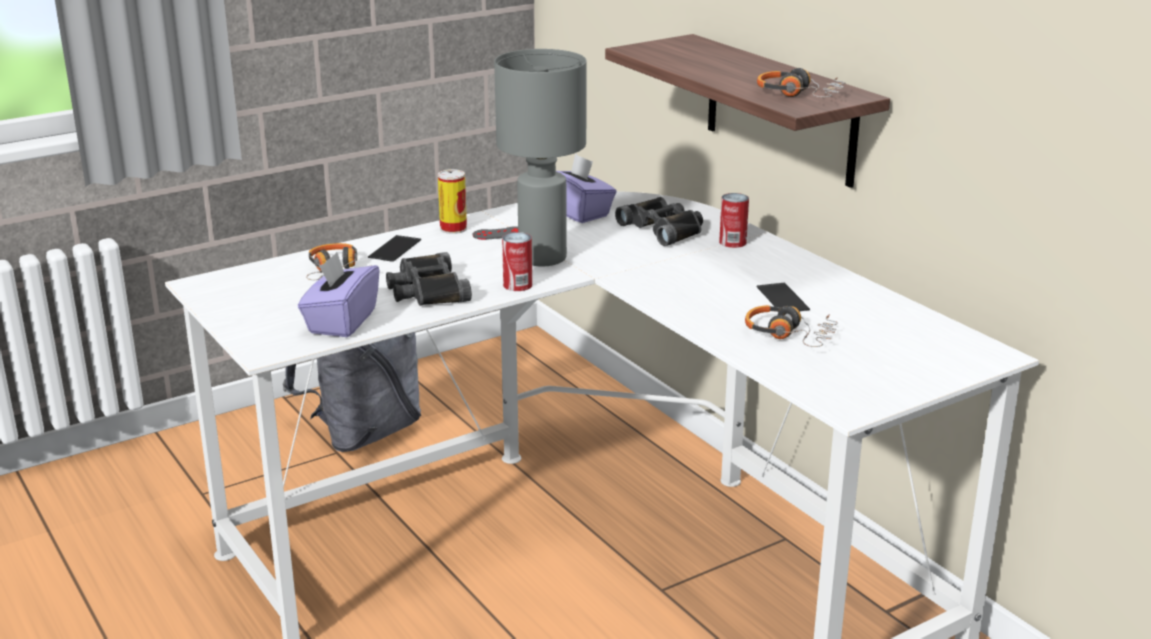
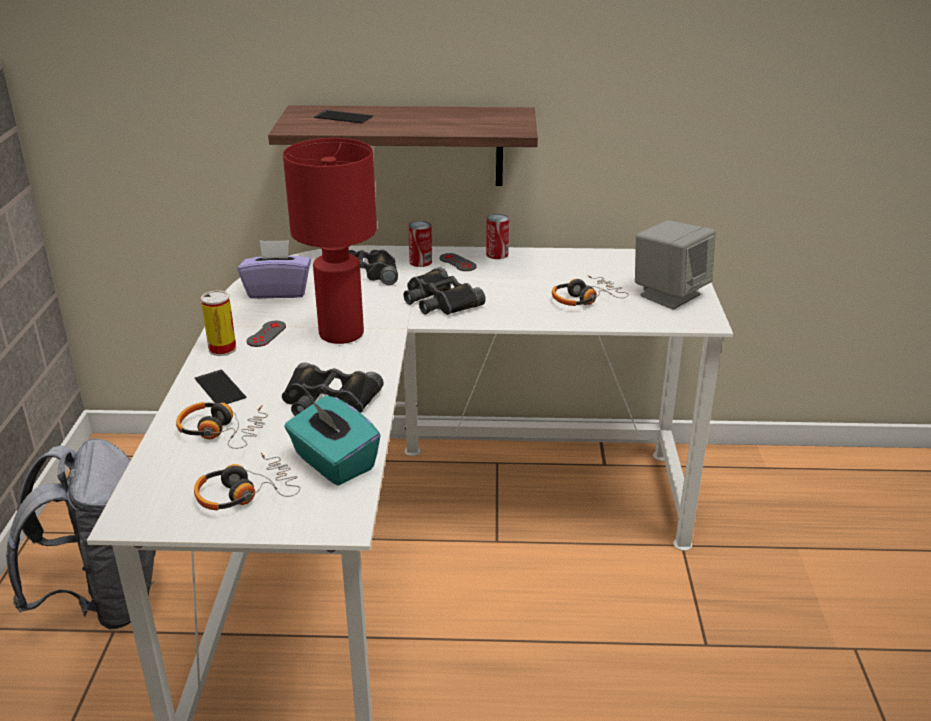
camera: 55 degrees left, 5 degrees up
purple tissue box [298,252,380,337] -> turquoise tissue box [284,396,381,486]
grey table lamp [494,49,587,266] -> red table lamp [283,138,377,344]
can [502,232,532,291] -> can moved to [486,214,509,259]
headphones [757,68,845,97] -> headphones moved to [194,453,300,510]
phone [757,282,810,311] -> phone moved to [314,110,373,123]
none -> black binoculars [404,267,486,315]
none -> grey game controller [440,253,477,271]
none -> grey speaker [635,220,716,309]

